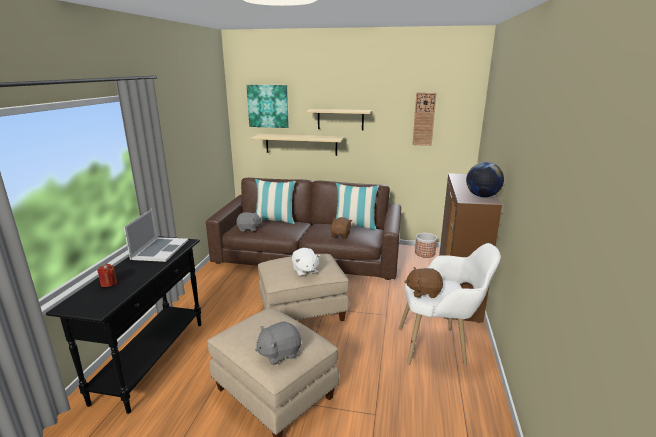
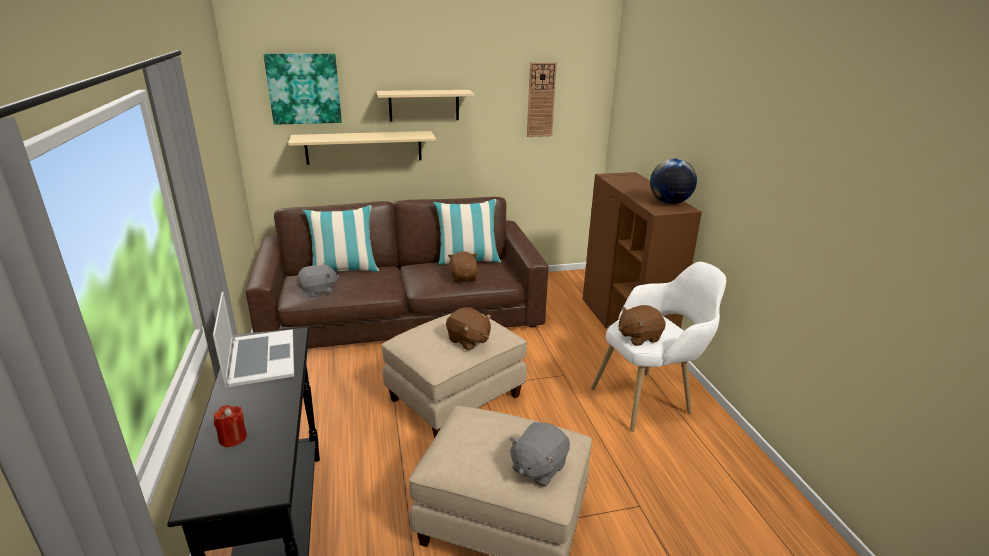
camera: 25 degrees left, 5 degrees up
white plush toy [292,248,320,276] -> brown plush toy [446,308,491,350]
planter [415,233,437,258] -> none

